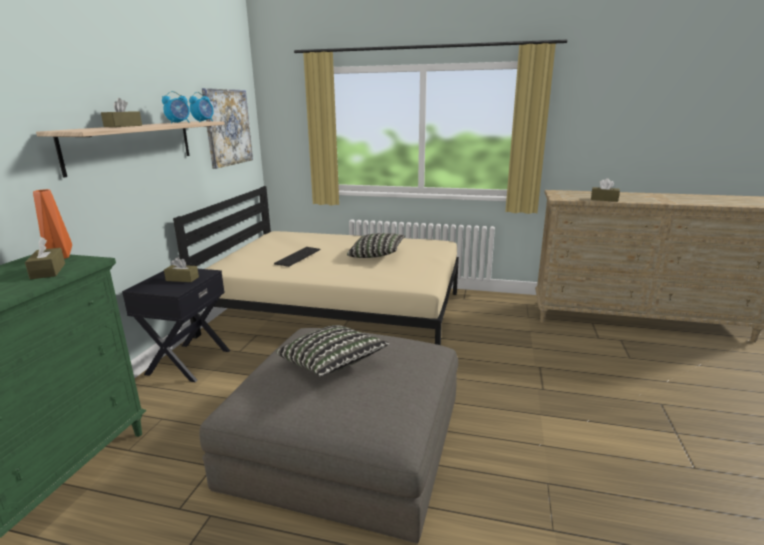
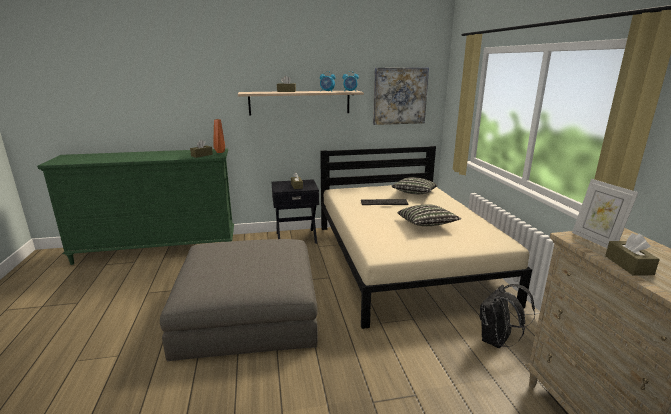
camera: 65 degrees right, 0 degrees up
pillow [276,325,390,377] -> pillow moved to [391,177,437,194]
none -> black backpack [480,284,535,348]
none -> picture frame [572,179,638,248]

